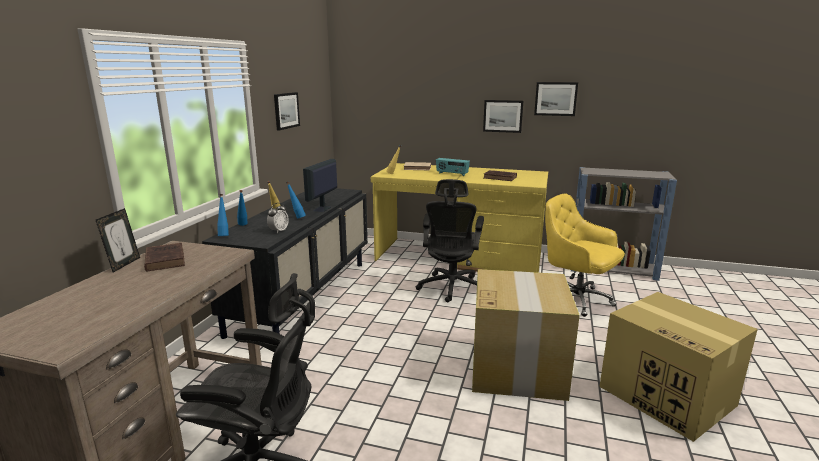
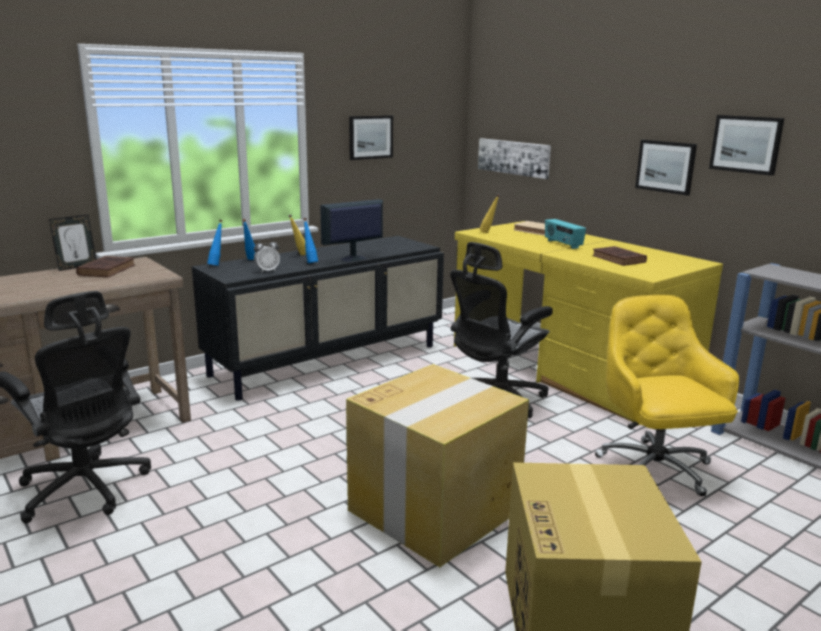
camera: 35 degrees right, 0 degrees up
none -> picture [478,138,551,179]

